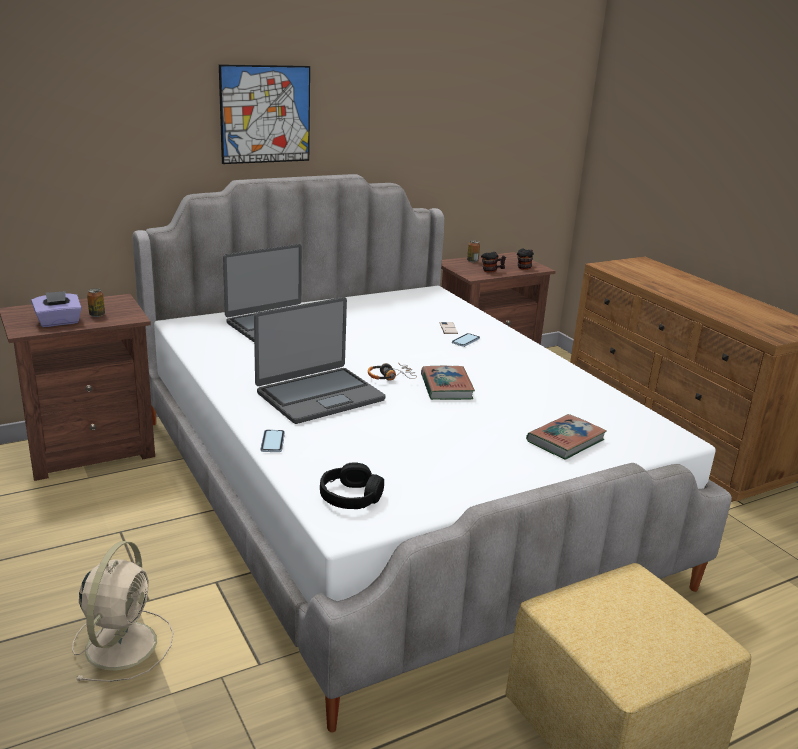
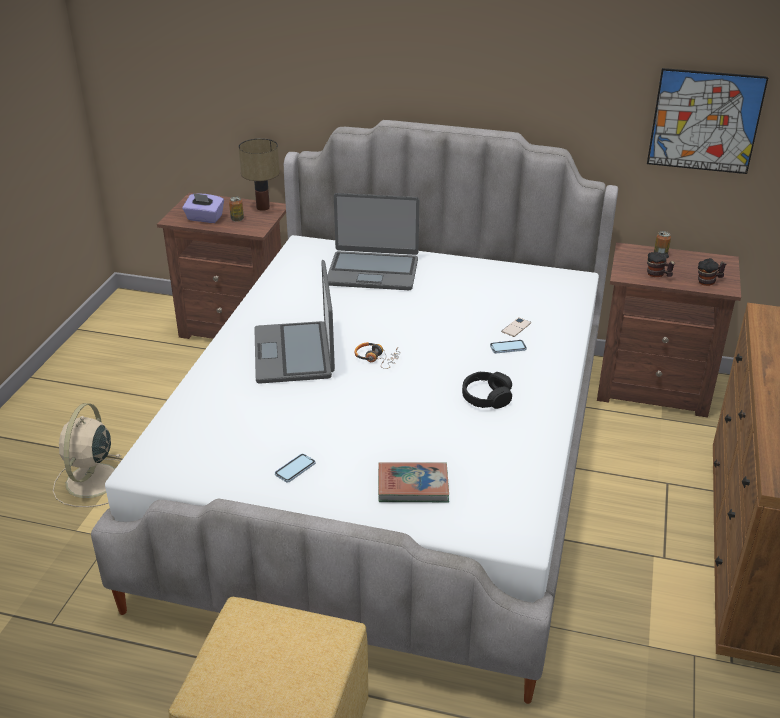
camera: 45 degrees right, 10 degrees up
beige fan [72,541,174,682] -> beige fan turned 135 degrees clockwise [53,403,122,507]
picture [219,64,310,164] -> picture moved to [647,68,769,174]
laptop [254,297,386,424] -> laptop turned 75 degrees clockwise [254,260,335,384]
phone [261,430,285,452] -> phone moved to [275,454,315,482]
black headphones [320,462,384,509] -> black headphones moved to [462,372,512,409]
book [421,365,475,400] -> none
none -> table lamp [238,138,280,211]

